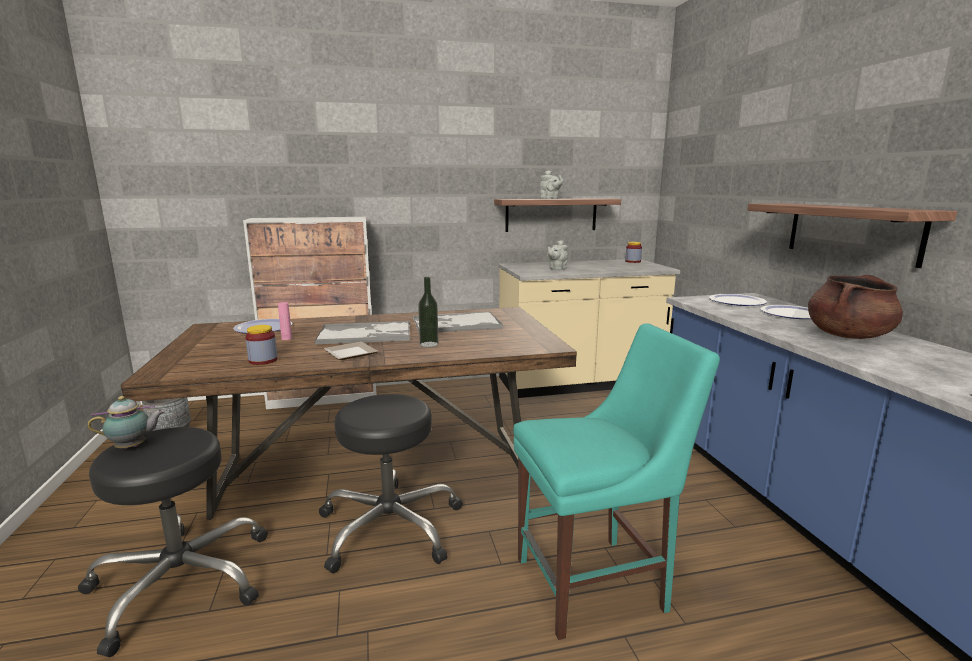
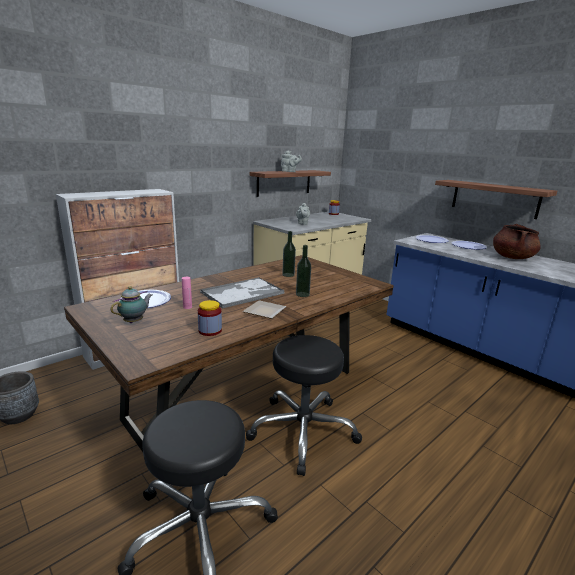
camera: 30 degrees left, 5 degrees up
teapot [87,396,165,449] -> teapot moved to [111,286,152,323]
tray [413,311,503,334] -> bottle [282,231,296,277]
turquoise chair [513,323,720,640] -> none

